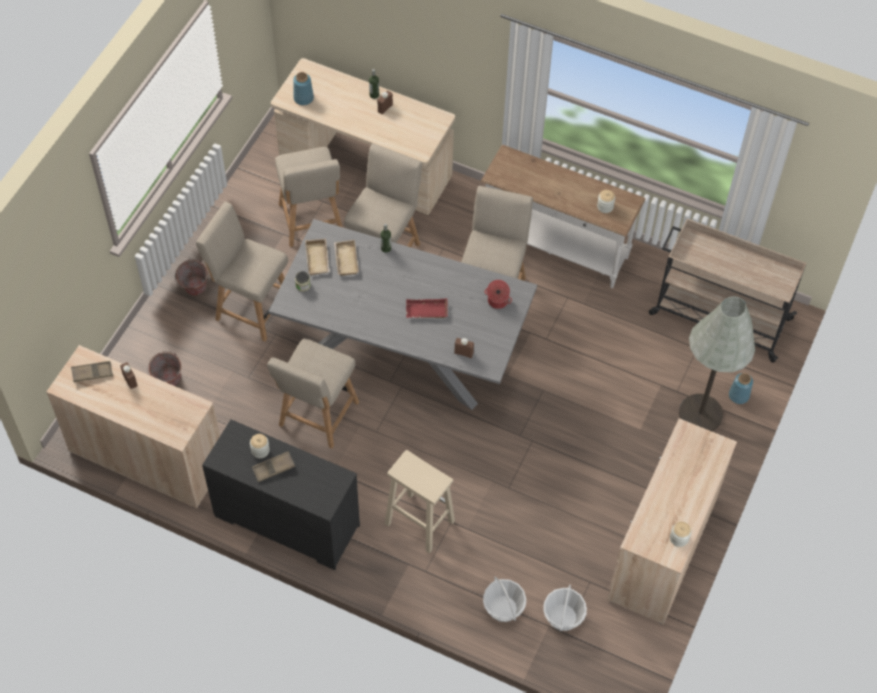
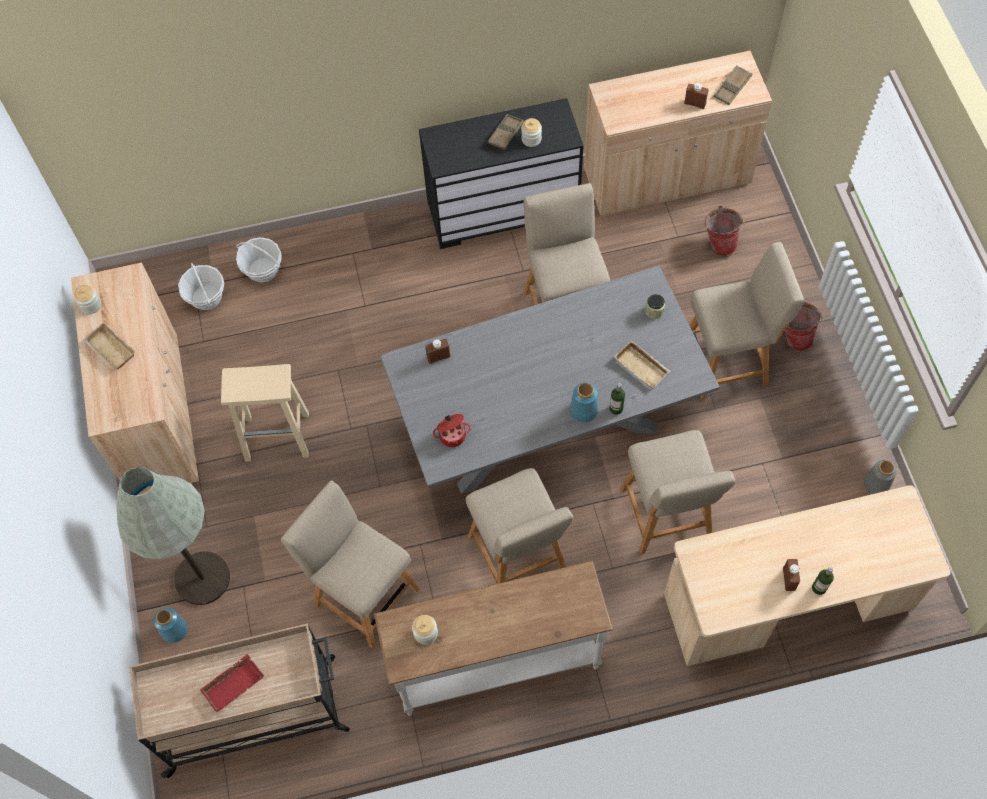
camera: 145 degrees right, 5 degrees up
beige chair [275,147,342,247] -> beige chair moved to [281,480,420,648]
blue vase [293,72,314,105] -> blue vase moved to [570,382,598,422]
beige tray [305,238,330,275] -> beige tray moved to [83,322,135,370]
beige stool [385,450,455,554] -> beige stool moved to [221,364,309,462]
red tray [406,298,448,318] -> red tray moved to [200,654,264,712]
none -> grey vase [864,460,897,494]

